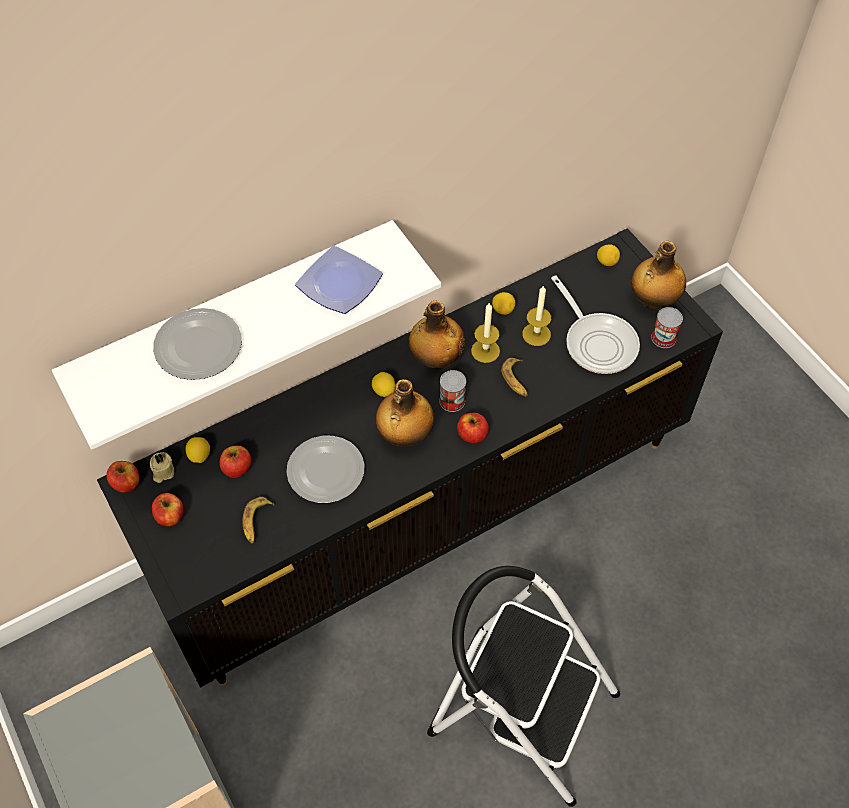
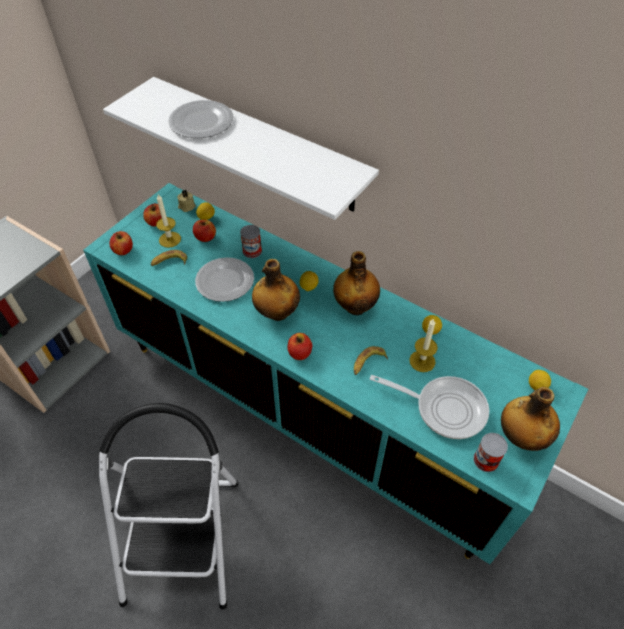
camera: 65 degrees right, 5 degrees down
black cabinet [97,228,723,688] -> turquoise cabinet [83,183,588,564]
apple [107,461,139,493] -> apple moved to [110,231,133,255]
plate [295,246,383,314] -> none
can [439,370,466,412] -> can moved to [240,225,262,258]
candle [471,302,500,363] -> candle moved to [156,194,181,248]
frying pan [551,275,640,374] -> frying pan turned 105 degrees counterclockwise [370,375,489,439]

